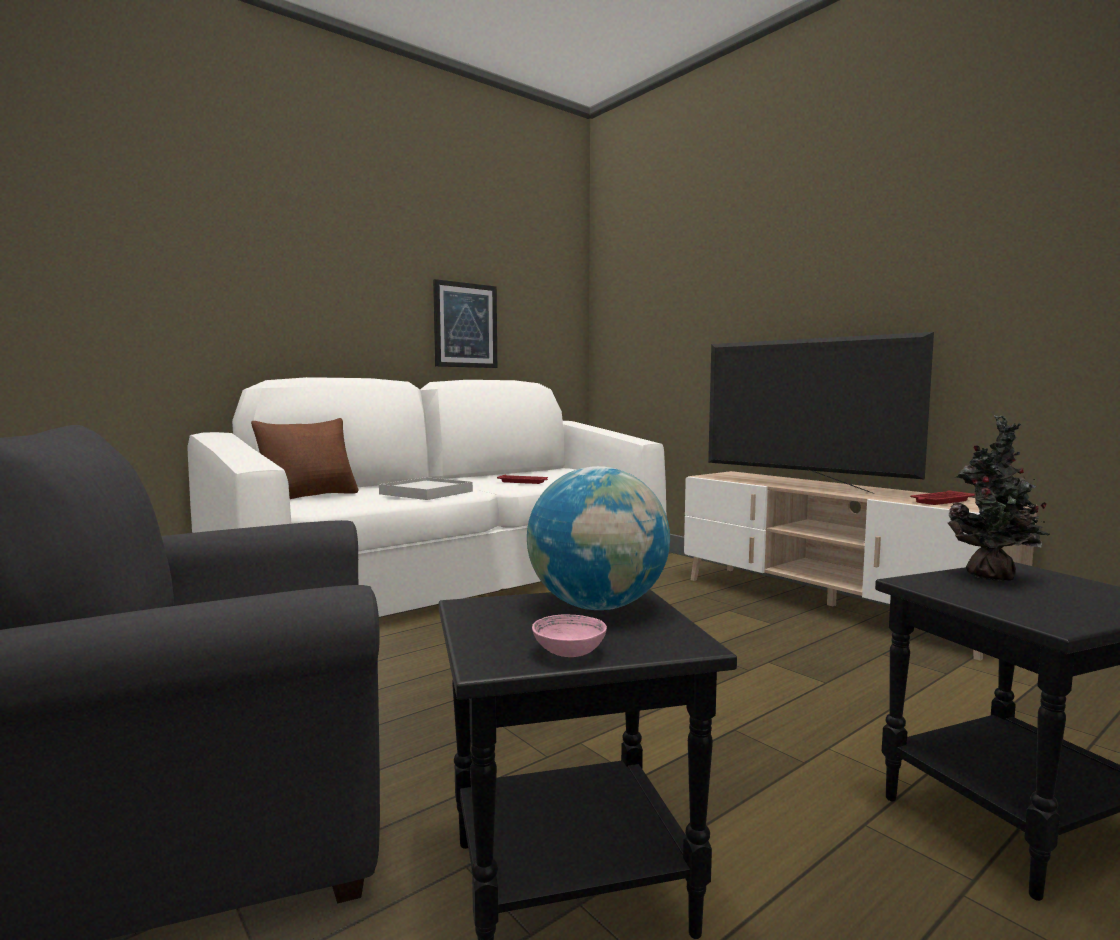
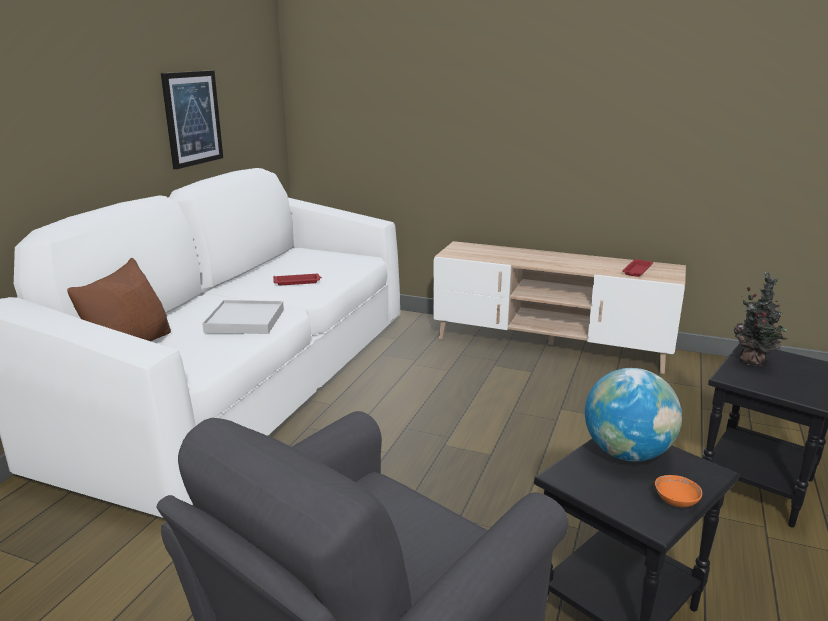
camera: 30 degrees left, 15 degrees up
pink bowl [532,614,607,657] -> orange bowl [655,475,702,507]
television [708,332,934,493] -> none

